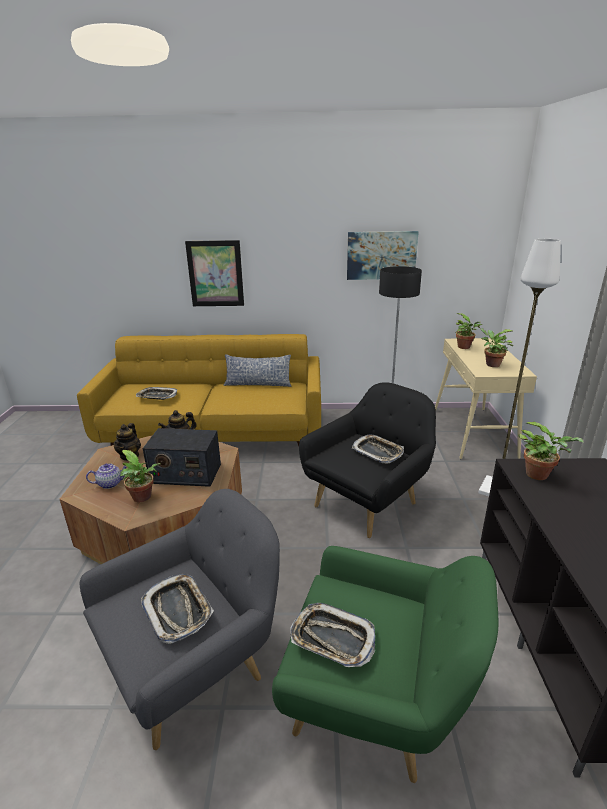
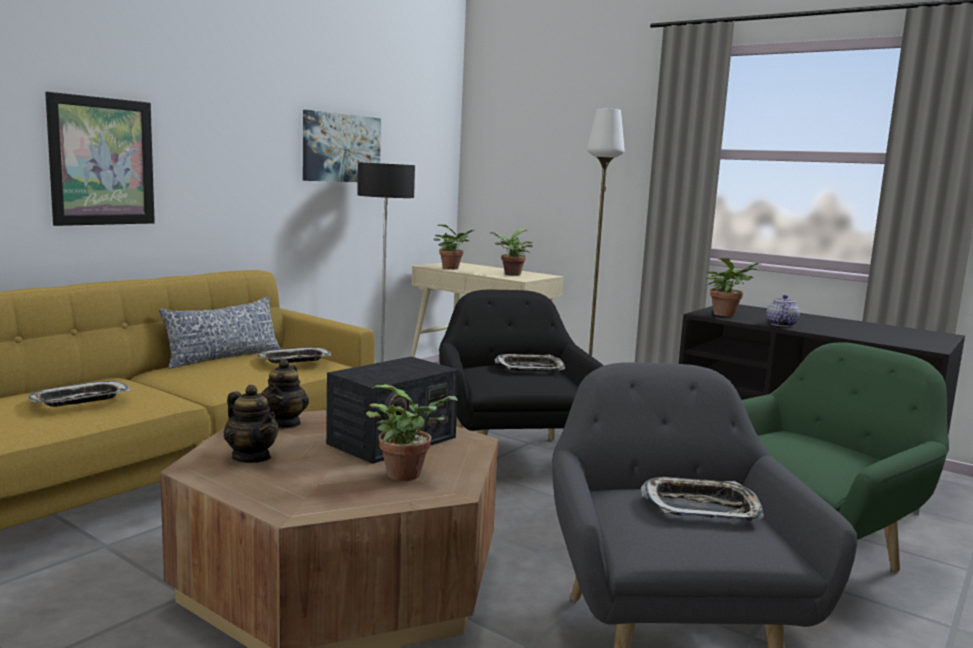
camera: 55 degrees left, 15 degrees down
teapot [86,463,127,489] -> teapot moved to [766,295,800,327]
tray [290,603,375,667] -> tray moved to [258,347,332,363]

